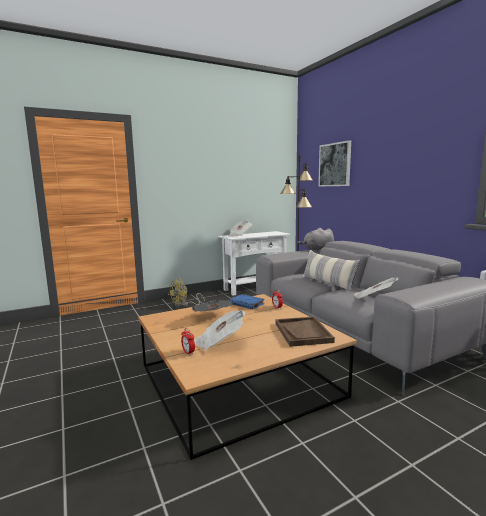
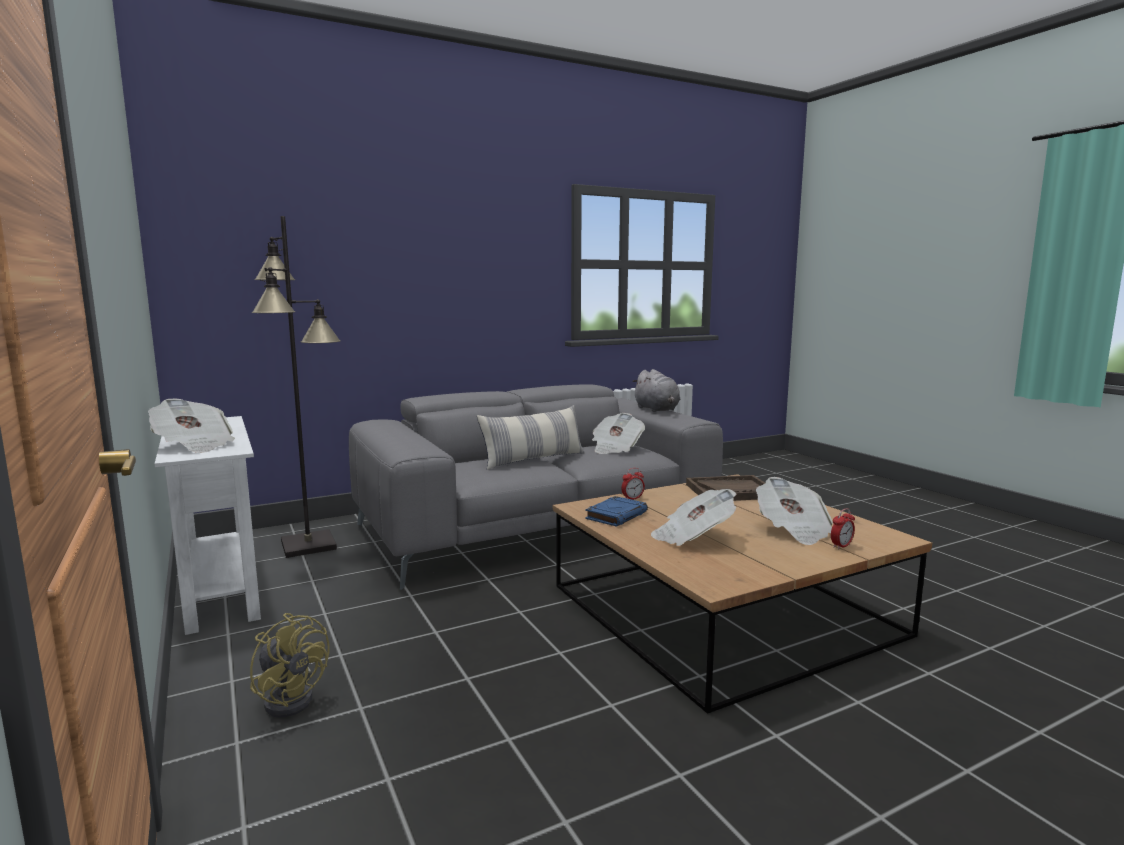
camera: 90 degrees left, 0 degrees up
grey plush toy [297,228,334,251] -> grey plush toy moved to [632,369,680,412]
picture [318,140,351,187] -> none

